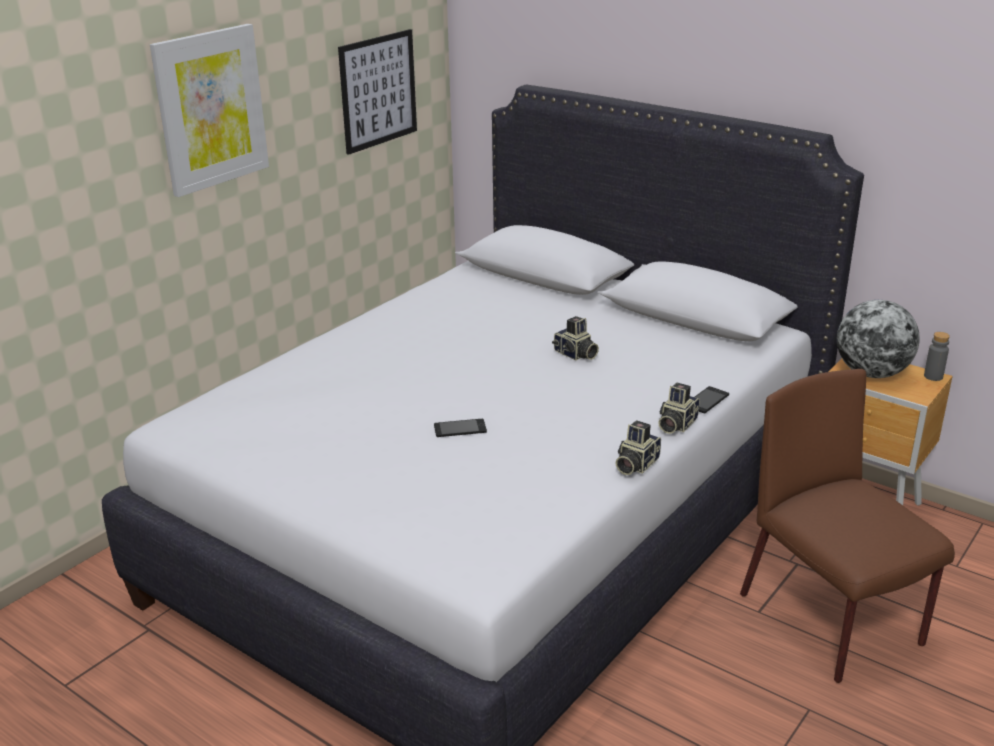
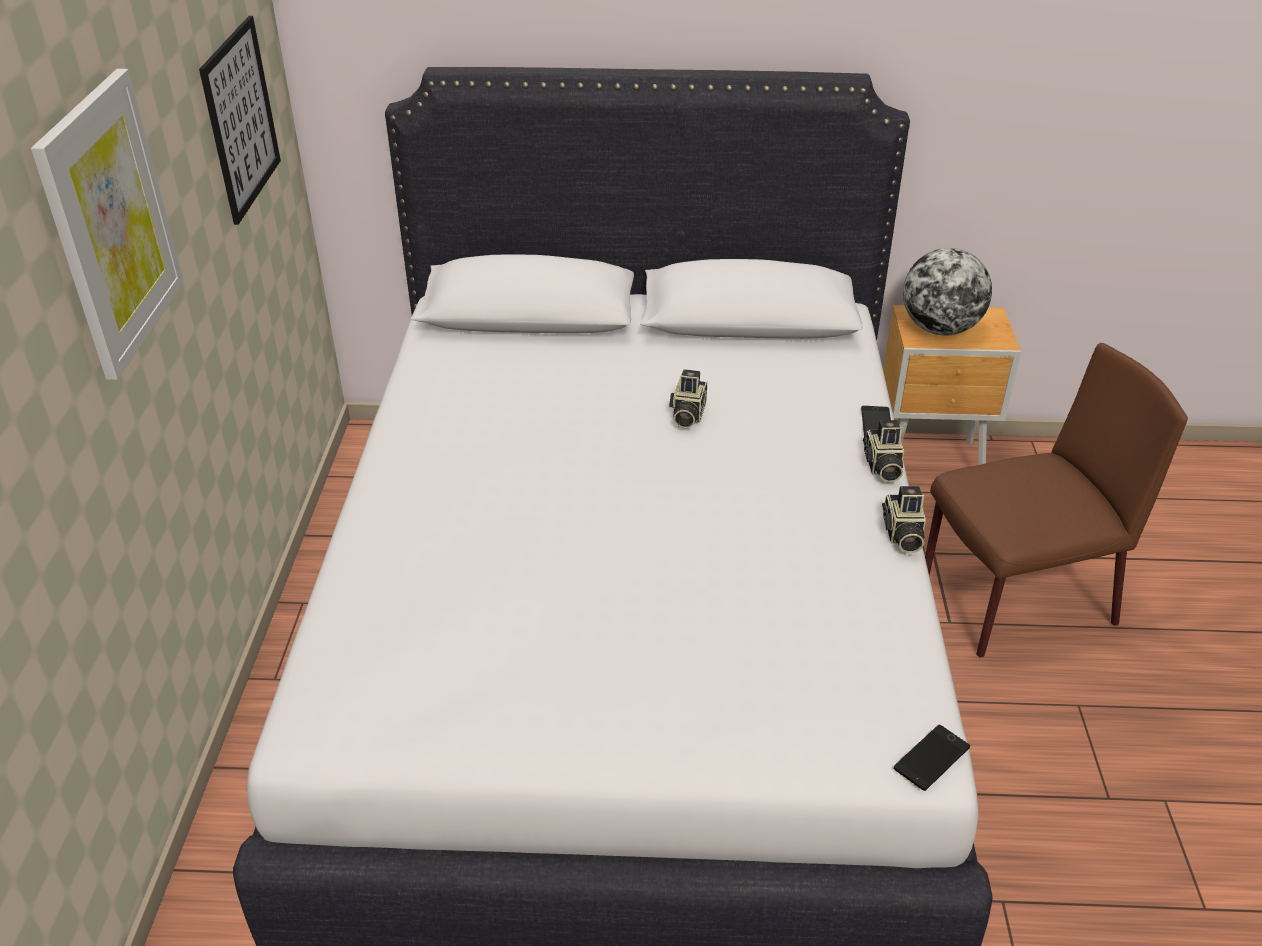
camera: 35 degrees left, 10 degrees up
phone [434,419,487,437] -> phone moved to [894,725,970,791]
camera [552,316,599,360] -> camera turned 90 degrees clockwise [669,369,707,428]
brown chair [740,369,955,683] -> brown chair turned 135 degrees clockwise [925,343,1188,657]
grey bottle [924,332,950,381] -> none

